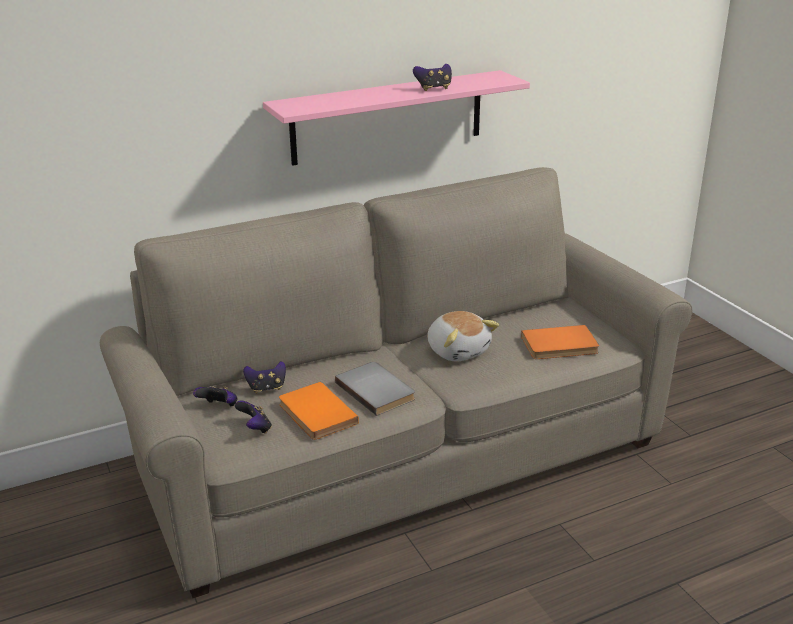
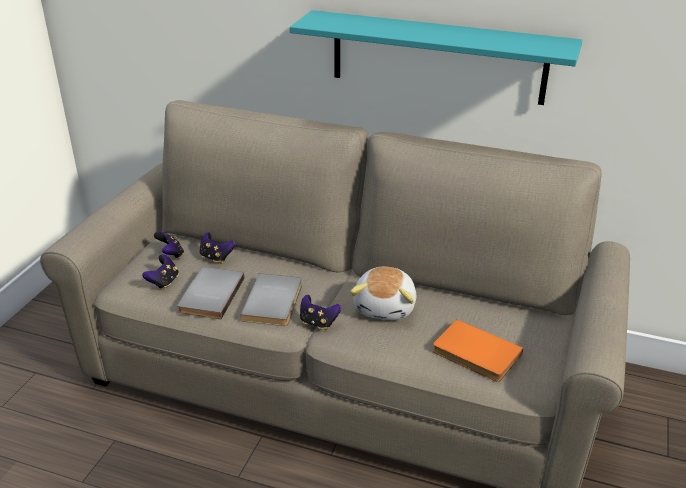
camera: 45 degrees right, 5 degrees up
pink shelf [263,70,530,166] -> turquoise shelf [290,10,582,105]
orange book [279,382,359,440] -> grey book [177,267,244,319]
game controller [413,64,452,91] -> game controller moved to [300,295,341,330]

